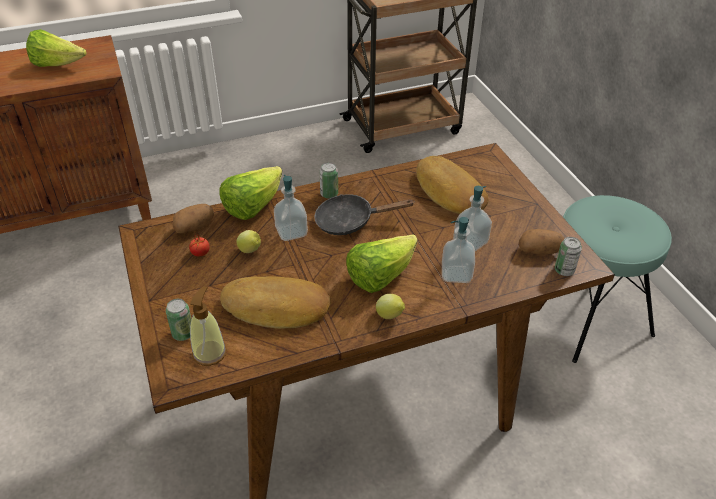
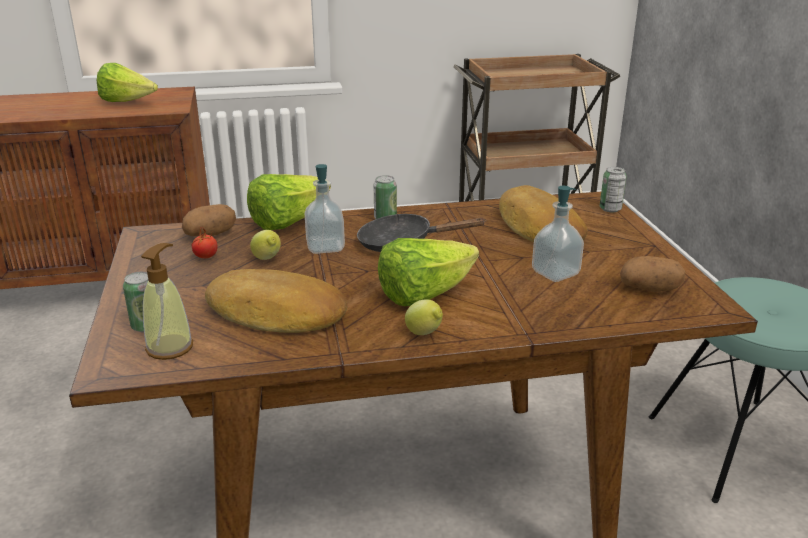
camera: 10 degrees right, 15 degrees down
soap dispenser [442,217,475,283] -> none
can [555,237,582,276] -> can moved to [600,167,627,212]

